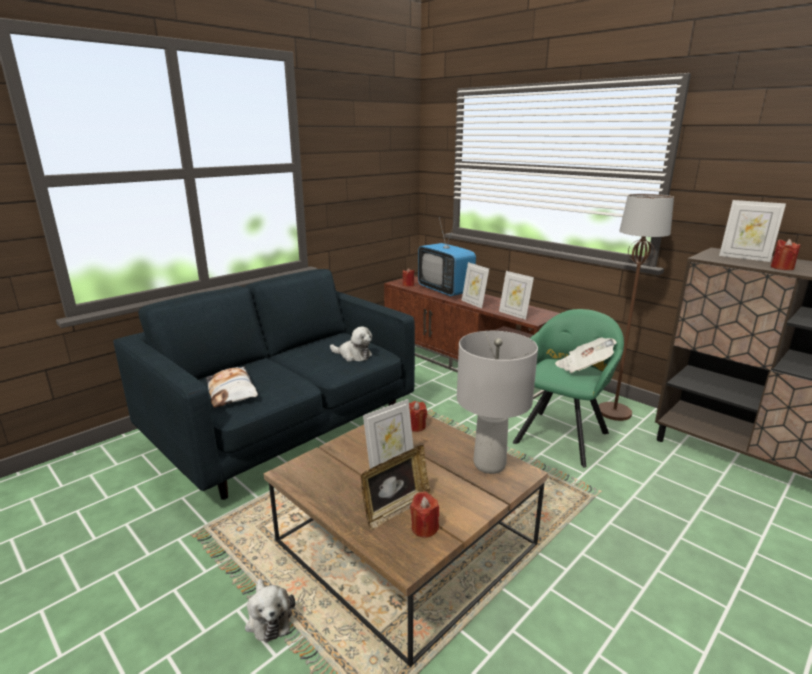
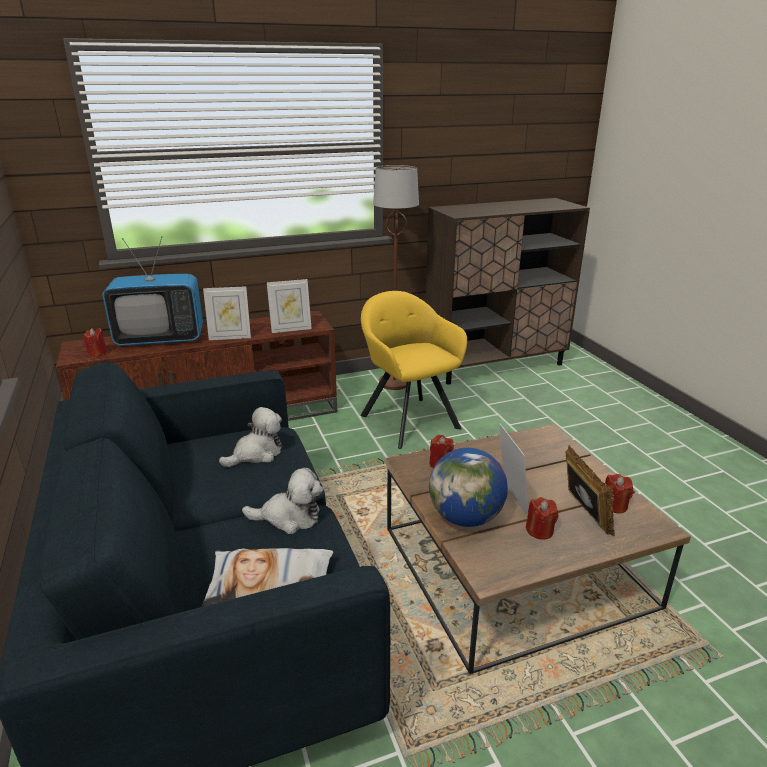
camera: 65 degrees left, 5 degrees up
plush toy [245,579,295,643] -> plush toy moved to [242,468,323,534]
grey table lamp [457,331,538,474] -> none
green armchair [513,309,624,468] -> yellow armchair [360,291,467,449]
newspaper [555,337,617,373] -> none
picture frame [719,200,786,262] -> none
red candle [771,239,801,270] -> red candle moved to [526,497,558,540]
none -> globe [429,448,508,527]

